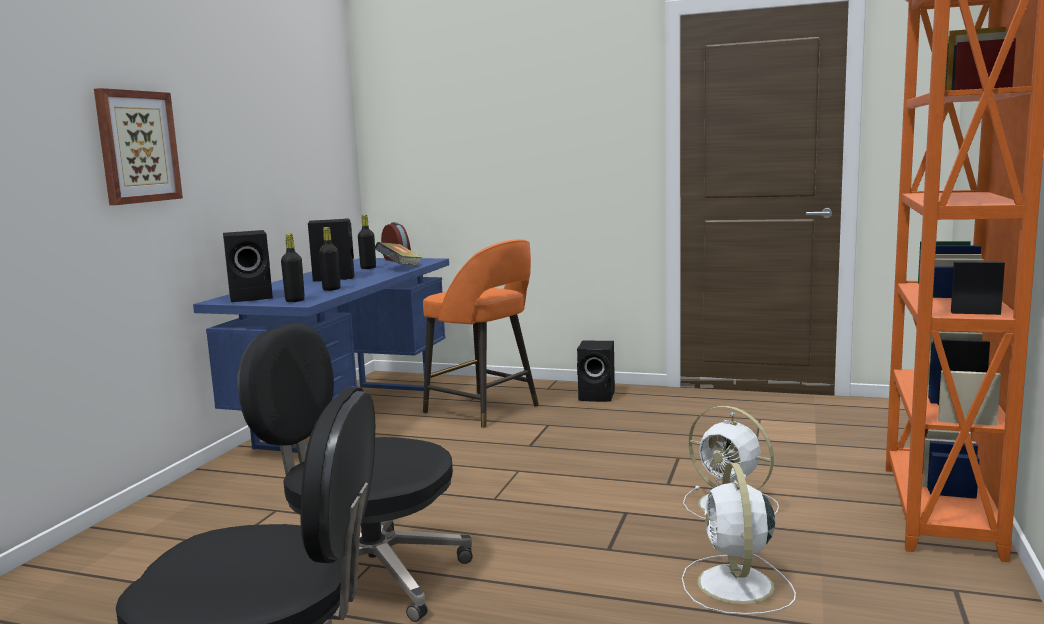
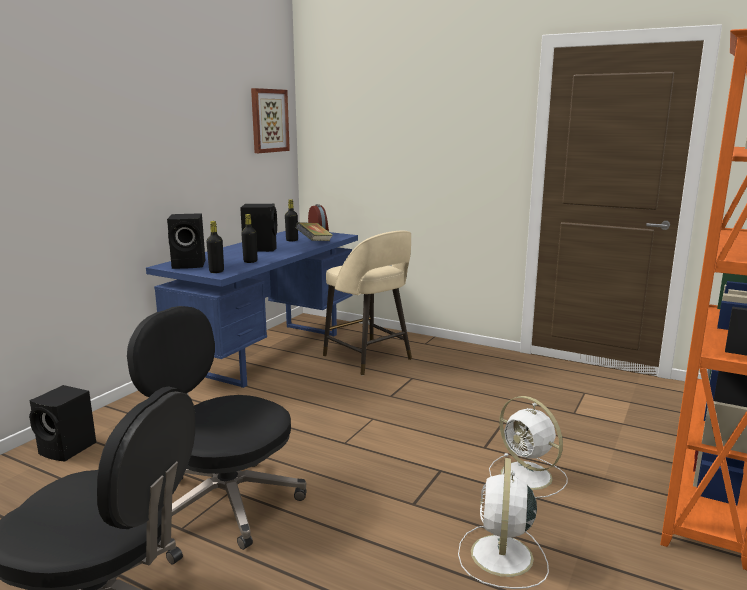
camera: 10 degrees right, 5 degrees up
picture [94,88,183,205] -> picture moved to [251,88,290,153]
orange stool [423,239,539,428] -> beige stool [323,230,412,375]
black speaker [577,340,615,402] -> black speaker moved to [29,385,96,461]

